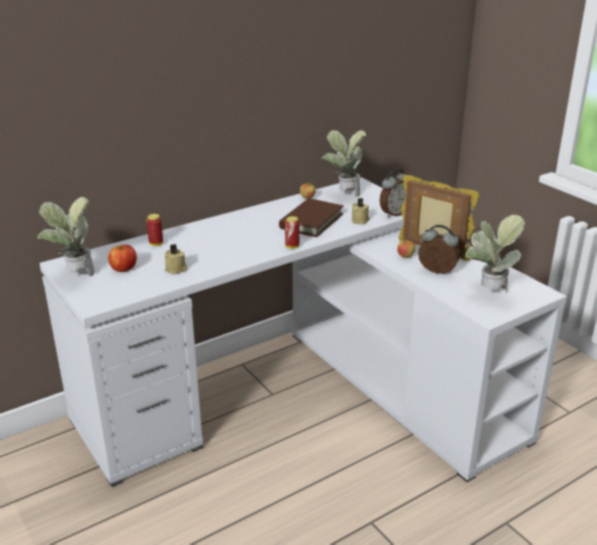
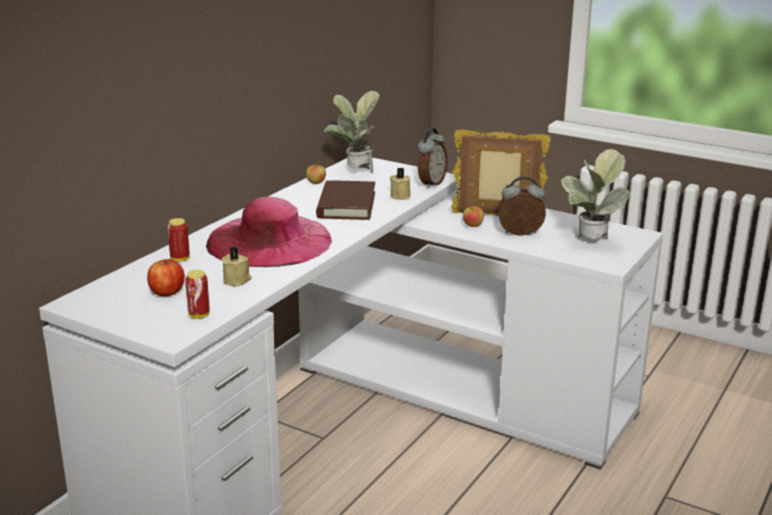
camera: 25 degrees left, 5 degrees down
potted plant [37,197,95,276] -> none
can [285,216,299,249] -> can moved to [185,270,210,318]
none -> pink hat [206,197,332,267]

